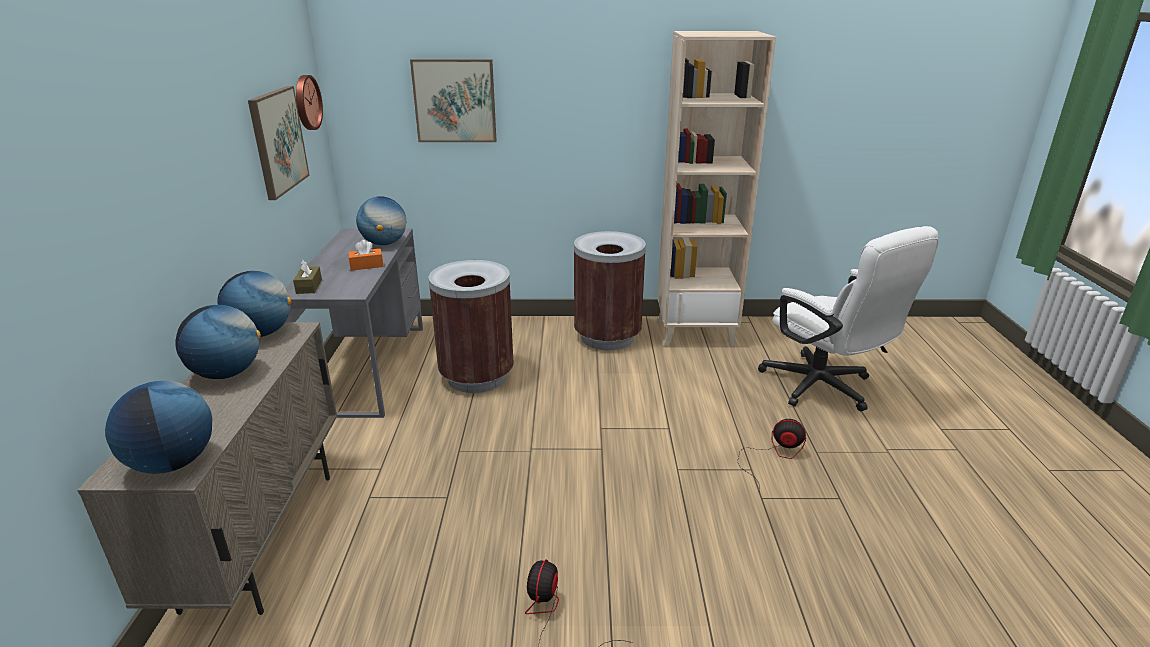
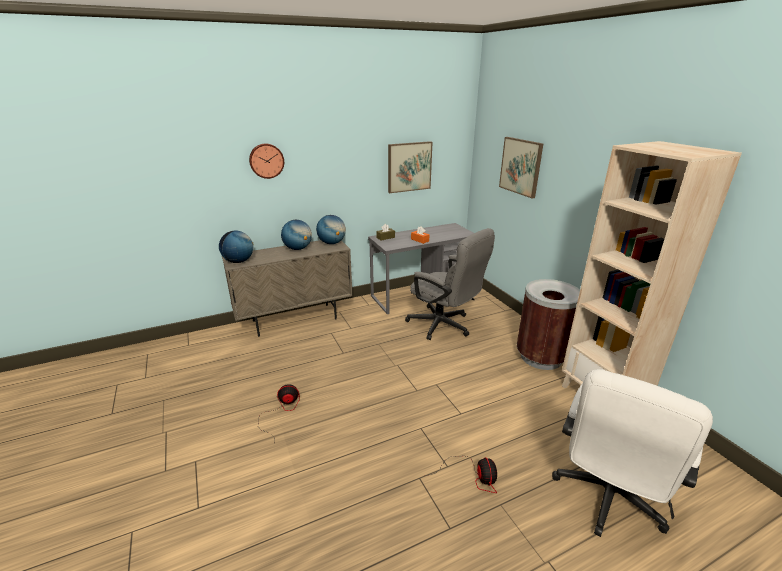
camera: 65 degrees right, 0 degrees up
wall clock [296,75,323,130] -> wall clock moved to [249,143,284,179]
globe [356,196,406,245] -> none
brown trash can [428,260,514,393] -> grey office chair [405,228,495,340]

